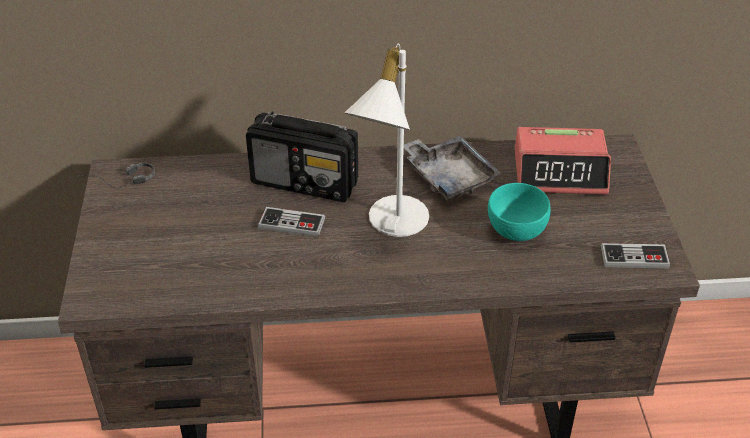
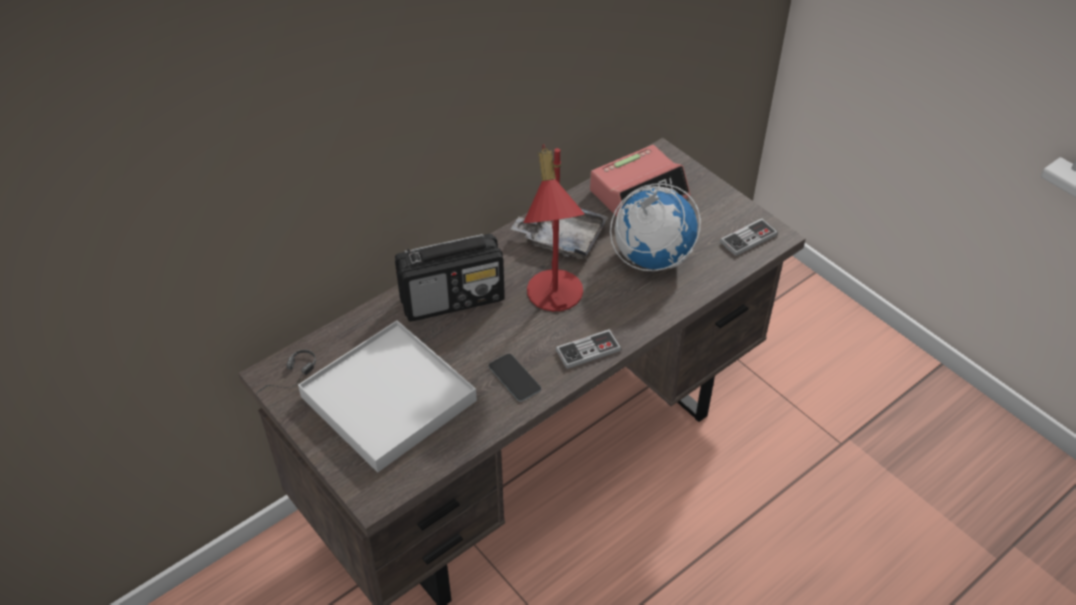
camera: 35 degrees left, 5 degrees up
game controller [258,207,325,237] -> game controller moved to [556,329,621,369]
white table lamp [345,43,429,237] -> red table lamp [523,144,584,311]
turquoise bowl [488,183,551,241] -> globe [610,183,701,271]
none -> white tray [298,320,477,473]
none -> phone [489,354,541,402]

